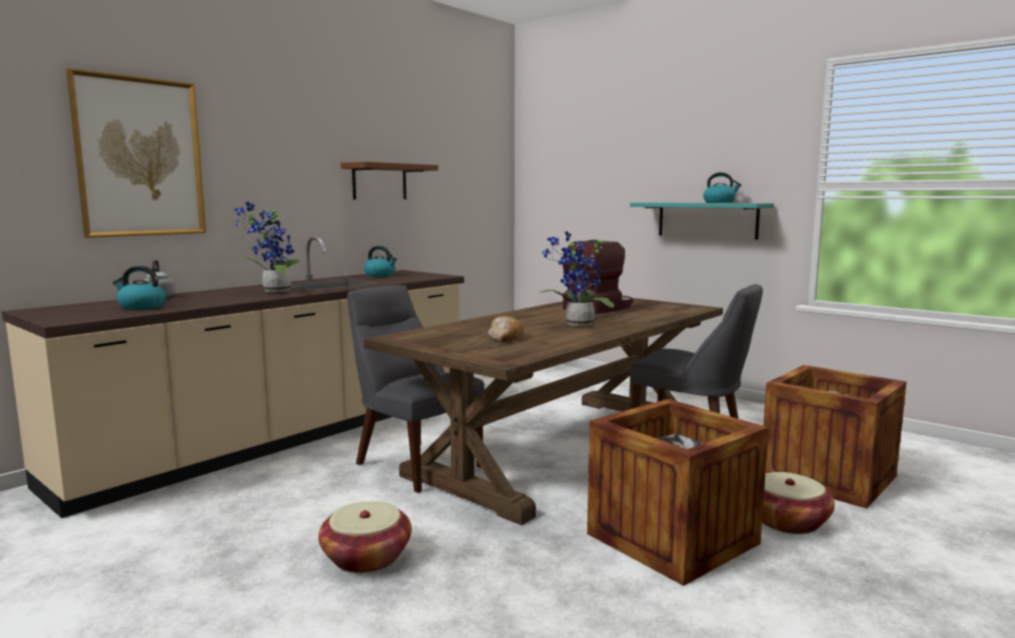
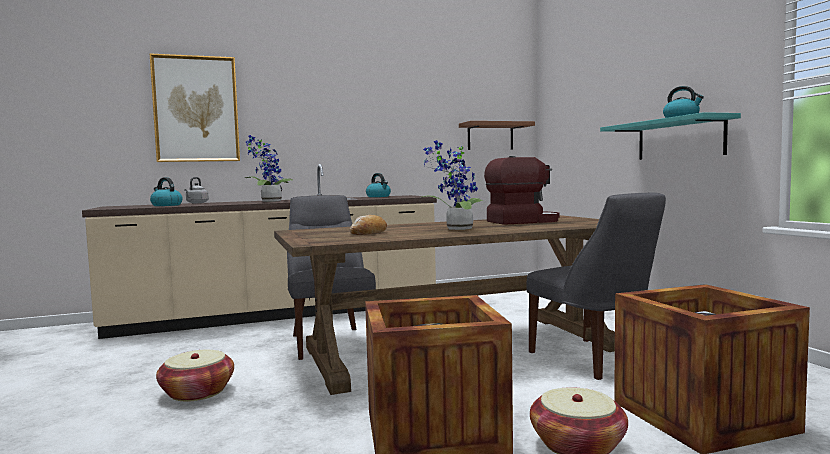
camera: 30 degrees right, 5 degrees down
brown shelf [341,162,438,199] -> brown shelf moved to [459,121,535,150]

